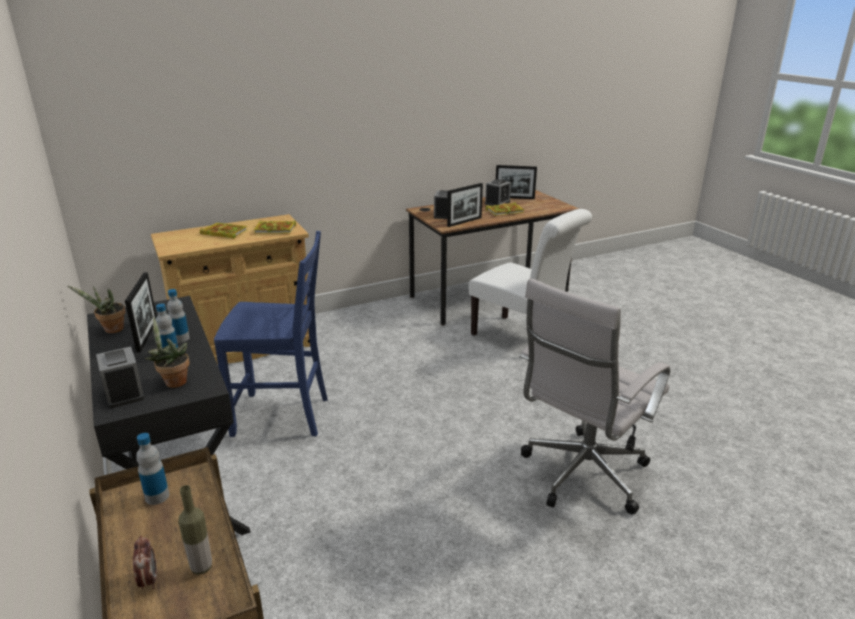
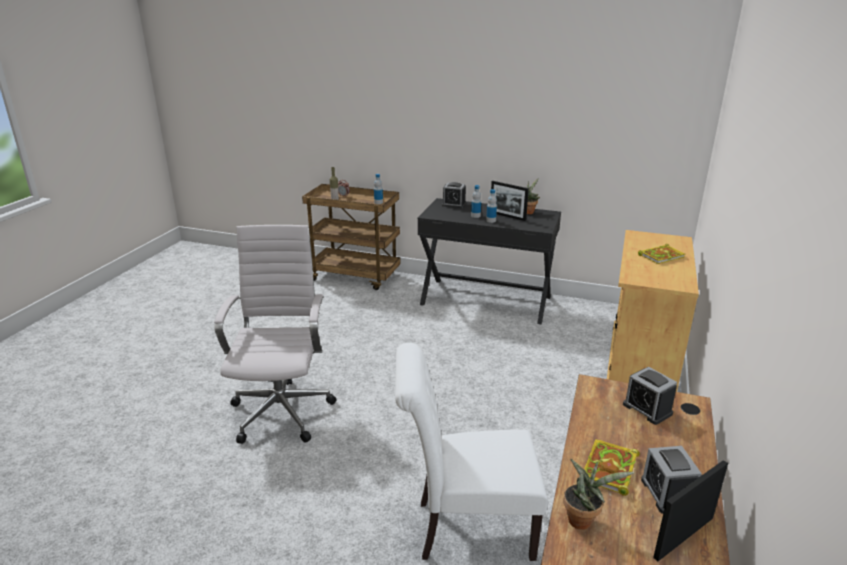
camera: 135 degrees right, 0 degrees up
potted plant [145,317,190,388] -> potted plant moved to [564,459,635,530]
blue chair [214,231,328,437] -> none
book [254,221,296,234] -> none
picture frame [447,183,483,227] -> none

